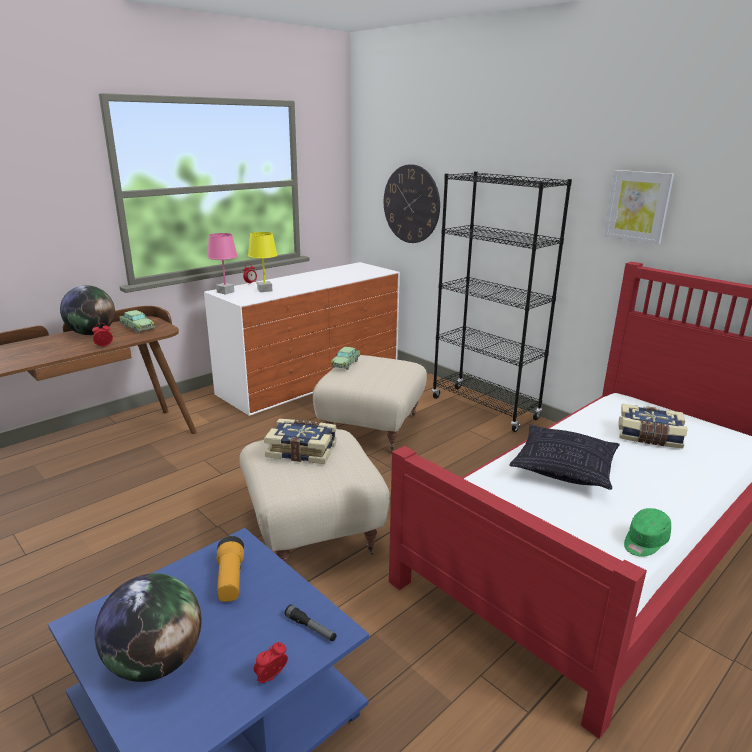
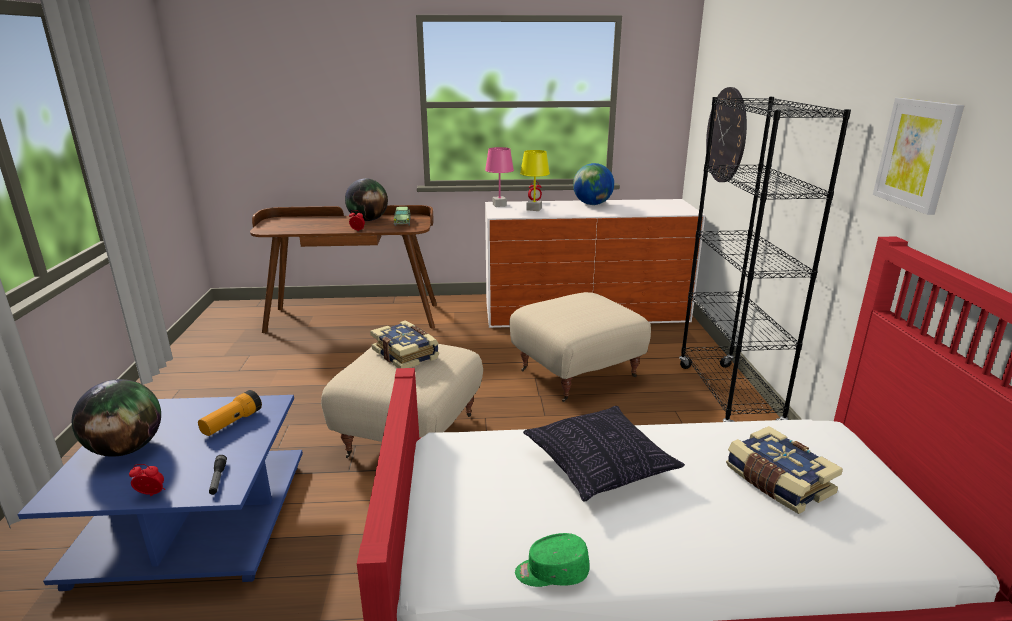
camera: 40 degrees right, 0 degrees up
toy car [331,347,360,370] -> none
none -> globe [573,163,614,205]

